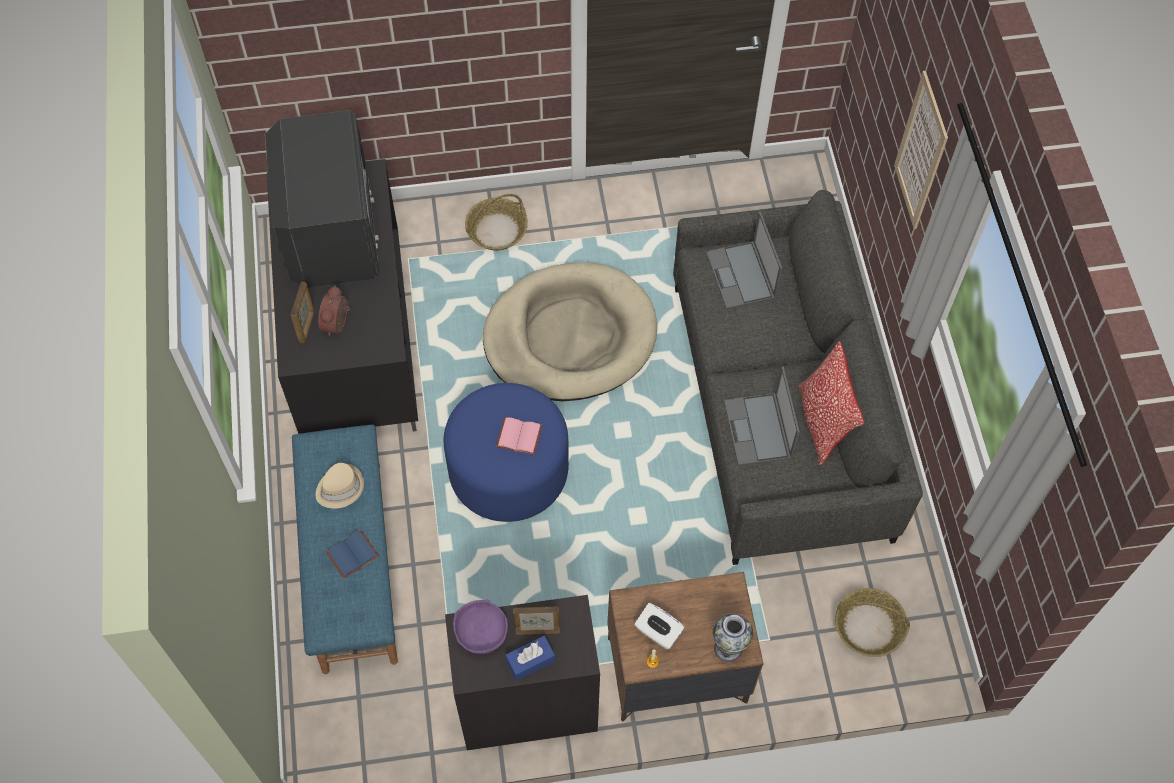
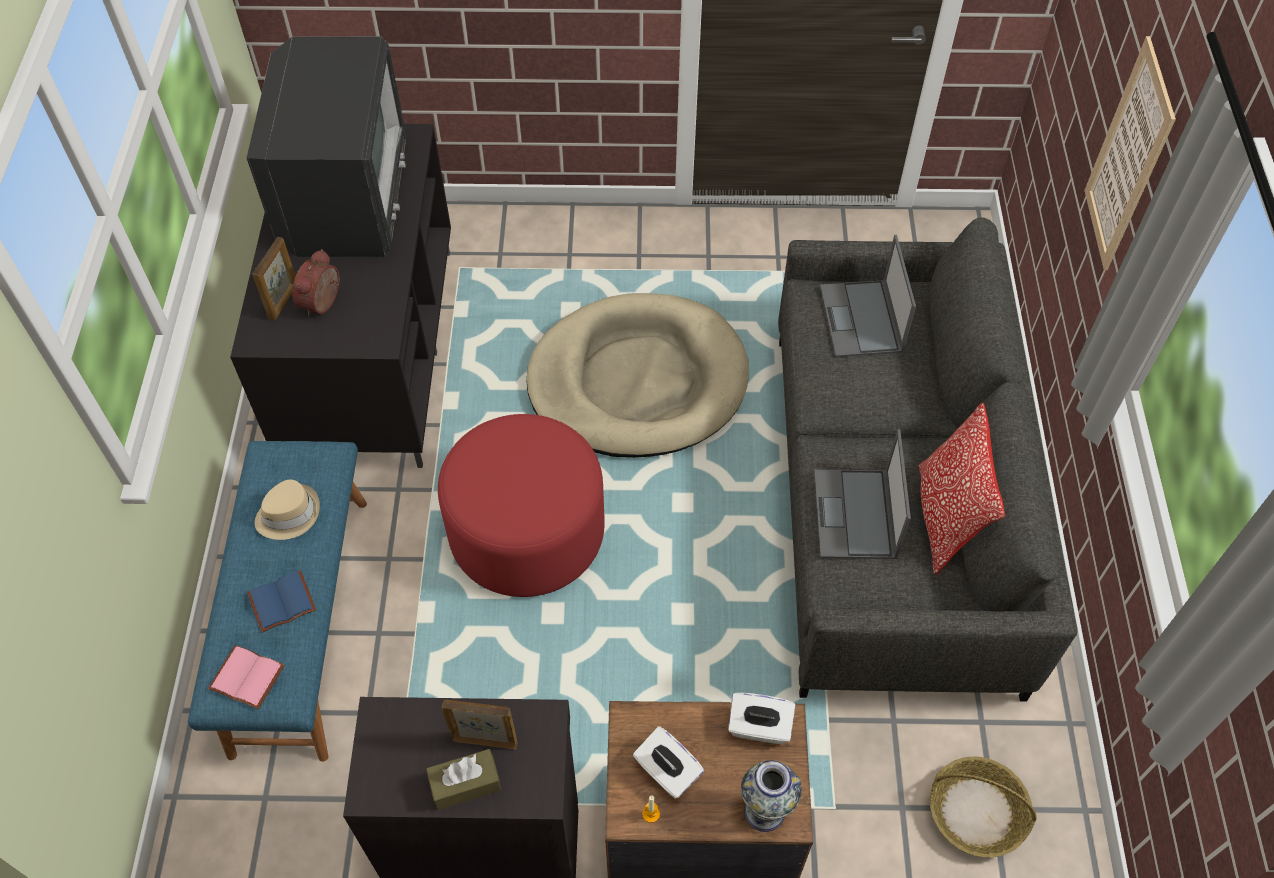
camera: 10 degrees right, 5 degrees down
blue ottoman [444,383,569,522] -> red ottoman [438,414,605,597]
purple bowl [453,599,508,654] -> none
basket [465,194,528,251] -> none
pink book [496,417,542,455] -> pink book moved to [208,645,285,709]
blue tissue box [505,636,555,681] -> brown tissue box [426,749,501,810]
none -> white tissue box [728,693,795,744]

